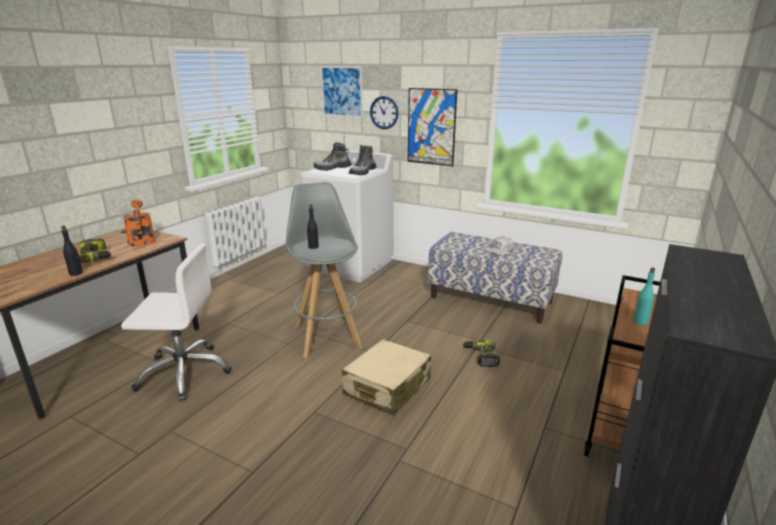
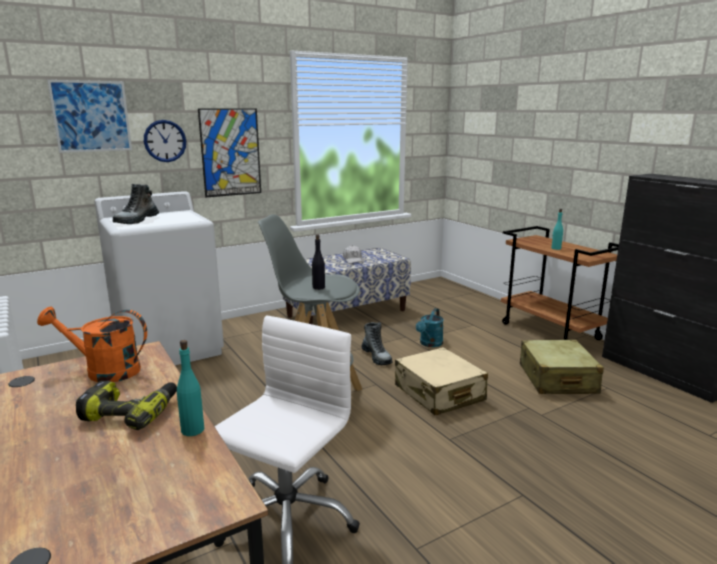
camera: 60 degrees left, 5 degrees down
black bottle [61,226,83,276] -> turquoise bottle [177,340,204,436]
boot [349,145,376,175] -> boot moved to [362,322,392,365]
power drill [463,340,500,367] -> turquoise watering can [416,308,444,347]
none -> beige suitcase [520,340,604,394]

